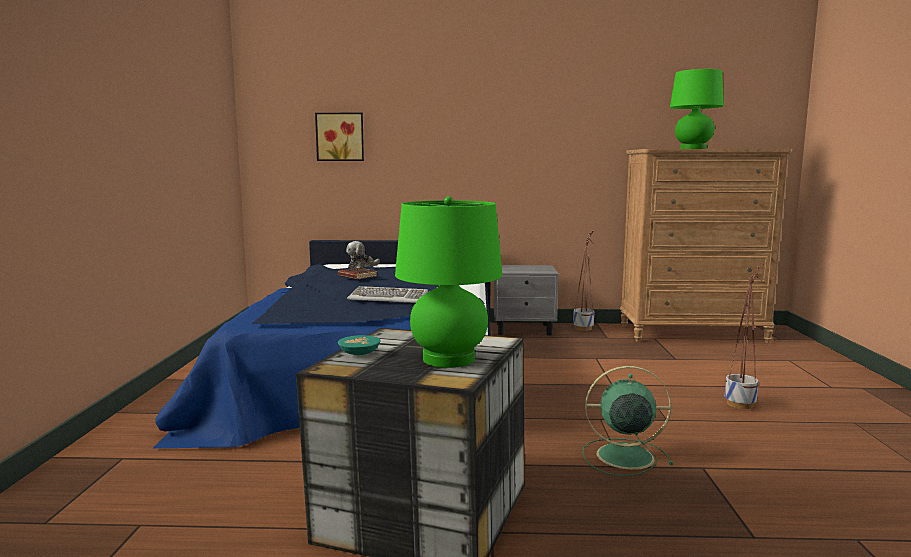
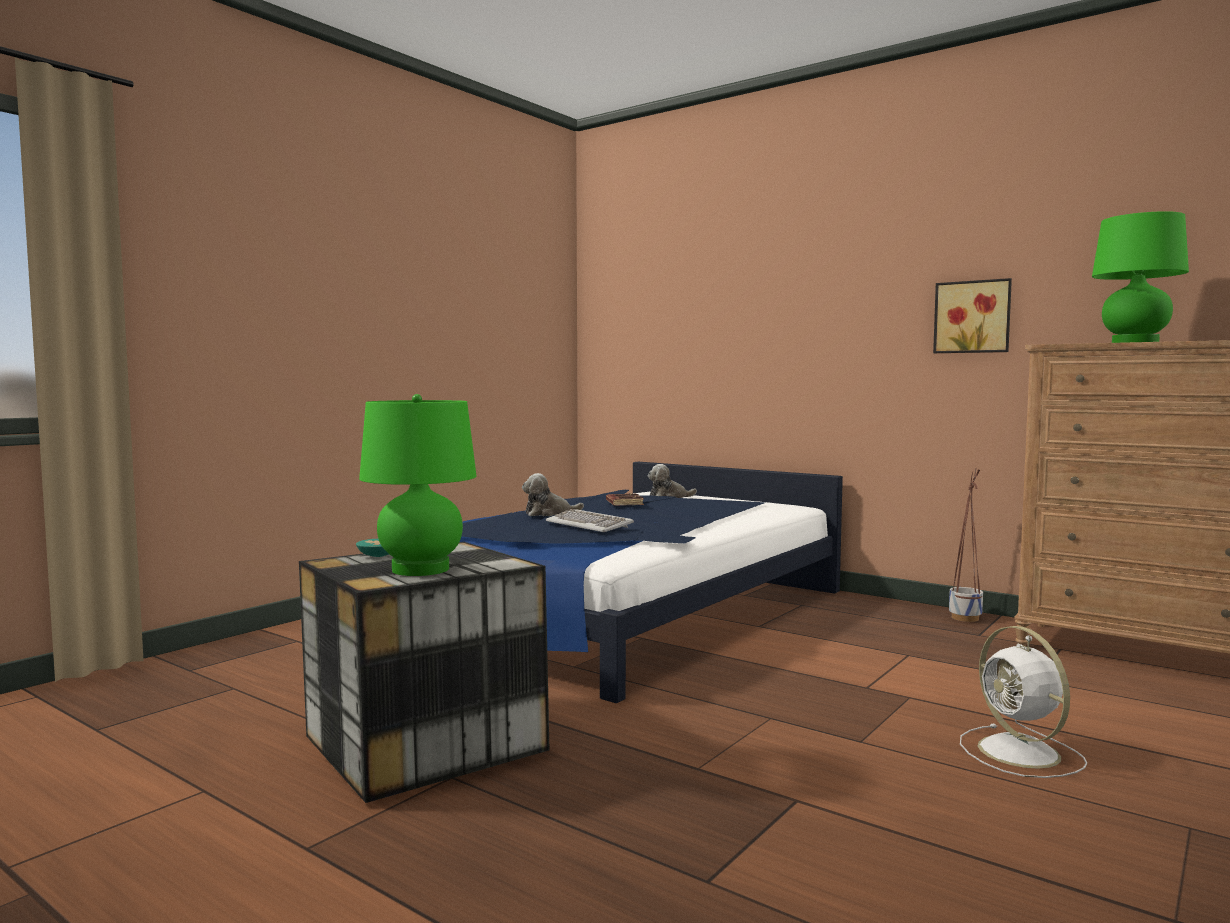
camera: 35 degrees right, 5 degrees down
picture [315,113,364,161] -> picture moved to [933,278,1012,353]
grey nightstand [494,265,559,335] -> none
green fan [582,366,673,476] -> none
planter [725,262,764,409] -> white fan [960,626,1087,778]
none -> plush toy [522,473,584,516]

